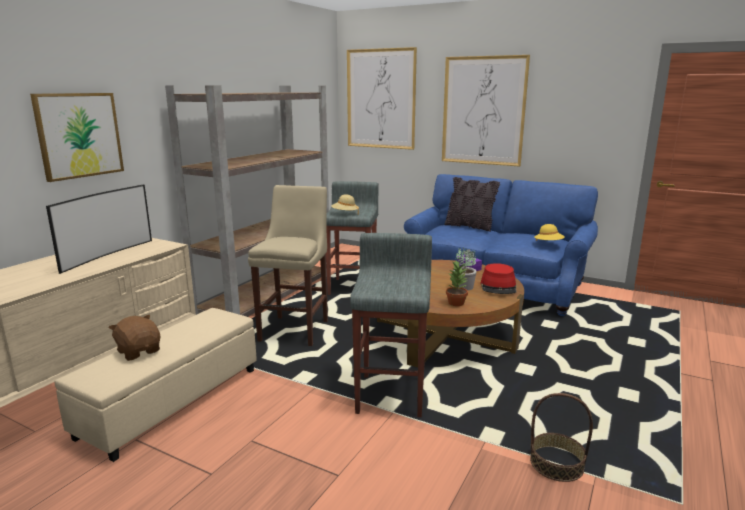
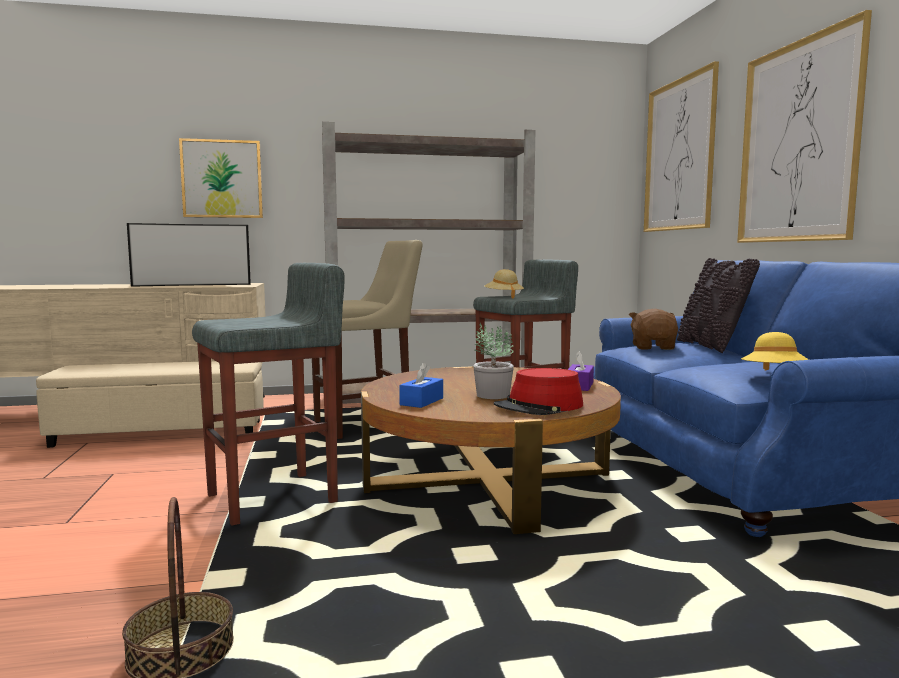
camera: 50 degrees right, 10 degrees down
brown plush toy [108,315,161,361] -> brown plush toy moved to [629,309,678,350]
potted plant [446,261,468,306] -> blue tissue box [399,362,443,408]

